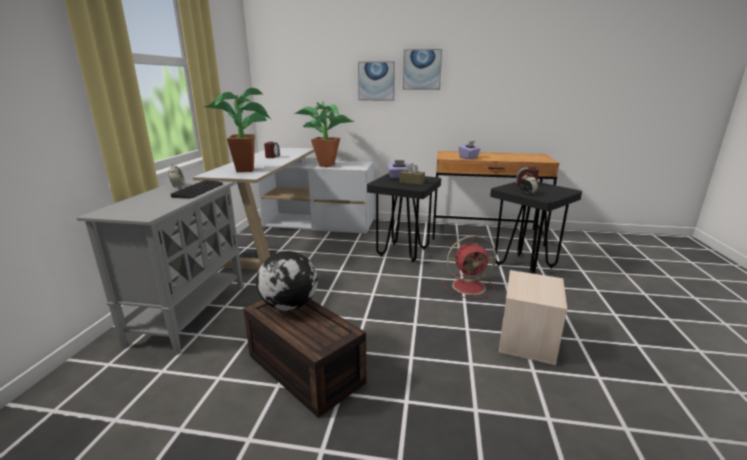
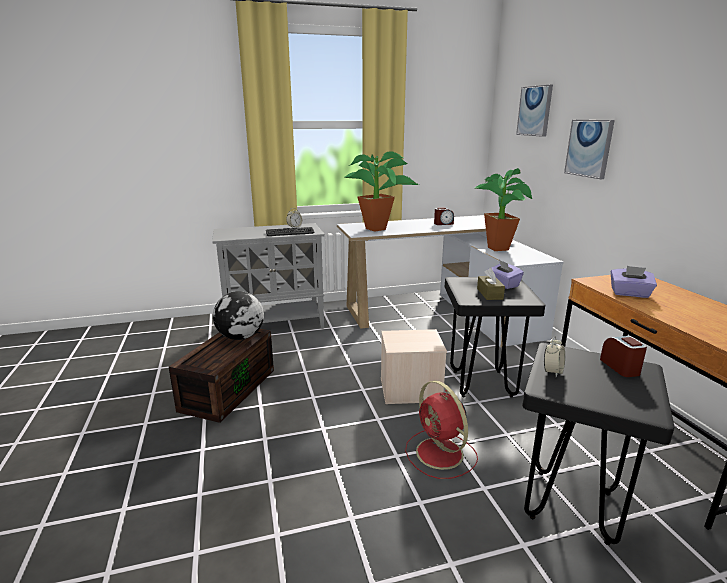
camera: 65 degrees right, 0 degrees up
picture [403,49,442,90] -> picture moved to [516,85,553,137]
beige storage box [499,270,567,365] -> beige storage box moved to [381,329,447,404]

